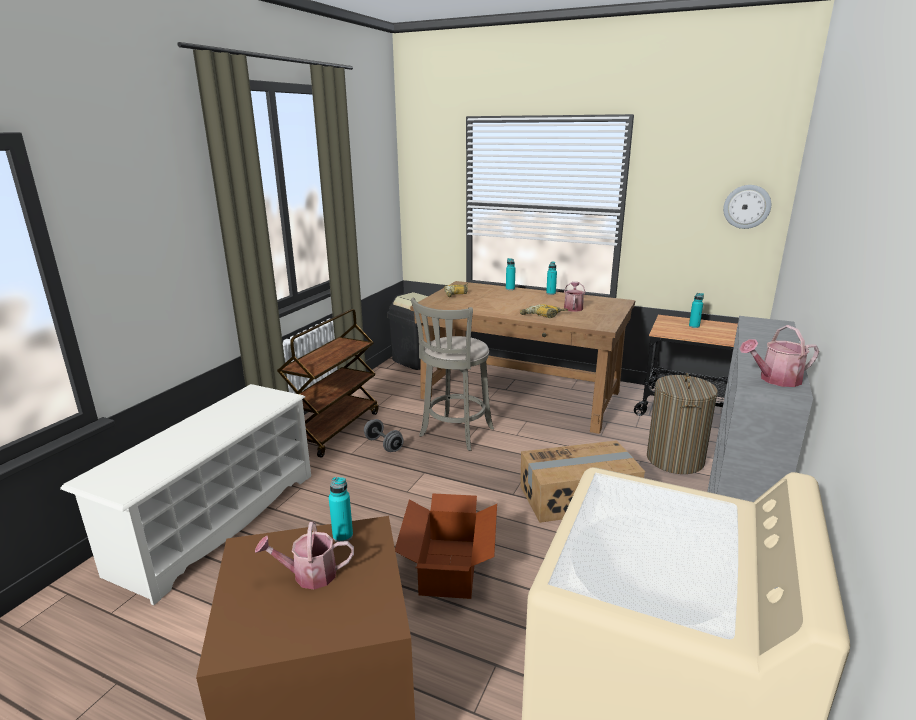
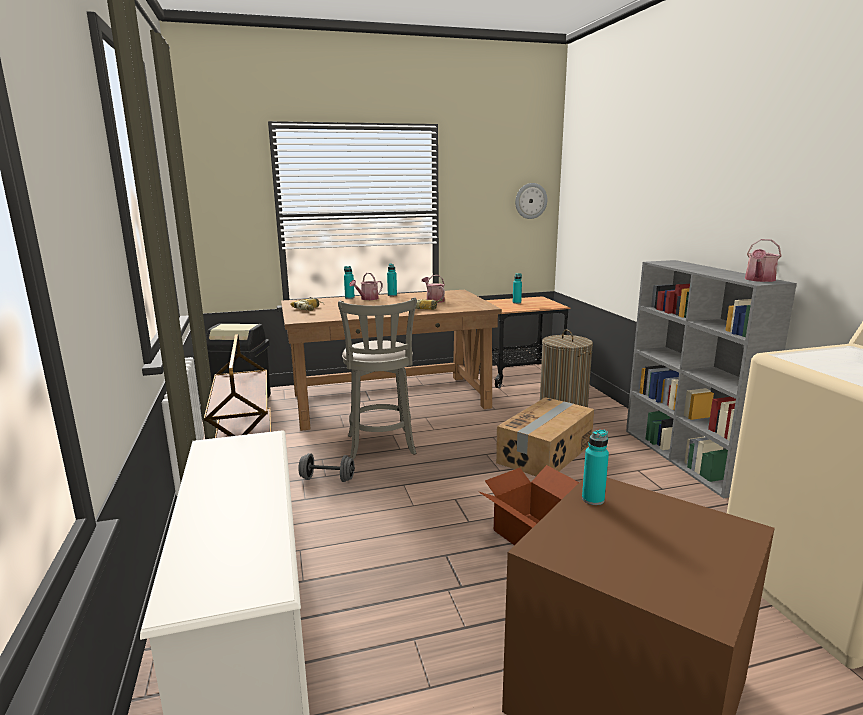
camera: 40 degrees left, 5 degrees down
watering can [255,522,354,589] -> watering can moved to [349,273,383,300]

